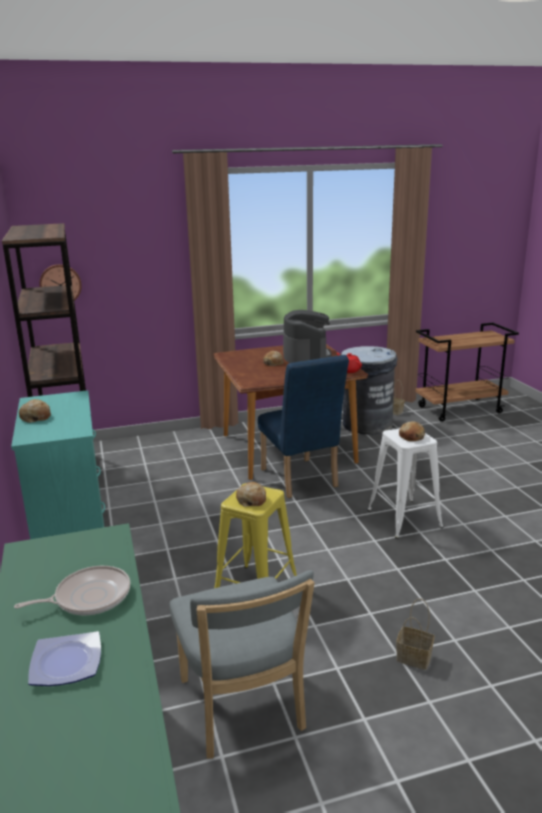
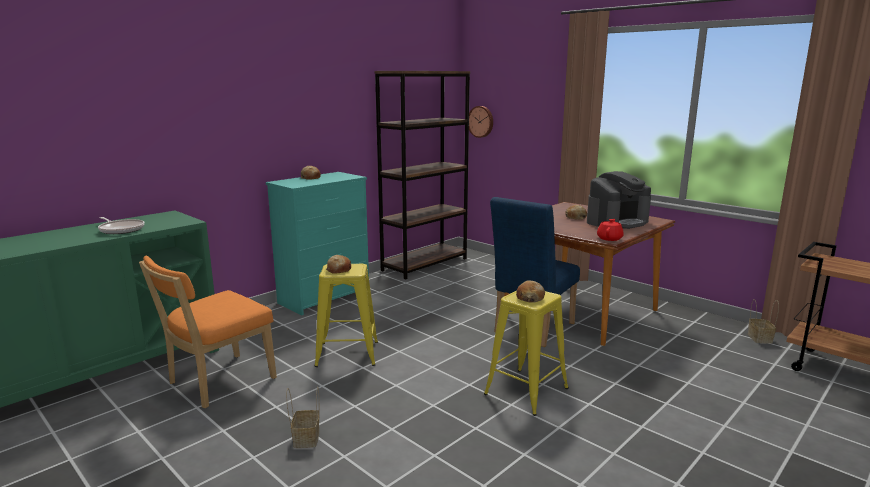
camera: 60 degrees right, 5 degrees down
plate [28,631,101,686] -> none
grey chair [170,570,315,759] -> orange chair [139,256,277,408]
grey trash can [341,346,398,435] -> none
white stool [367,428,444,539] -> yellow stool [484,290,569,416]

